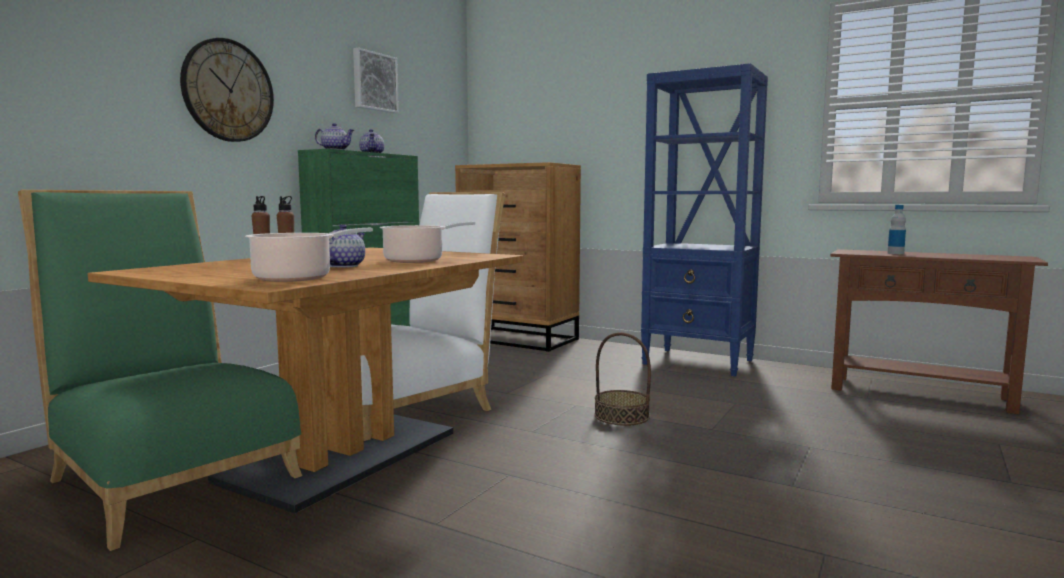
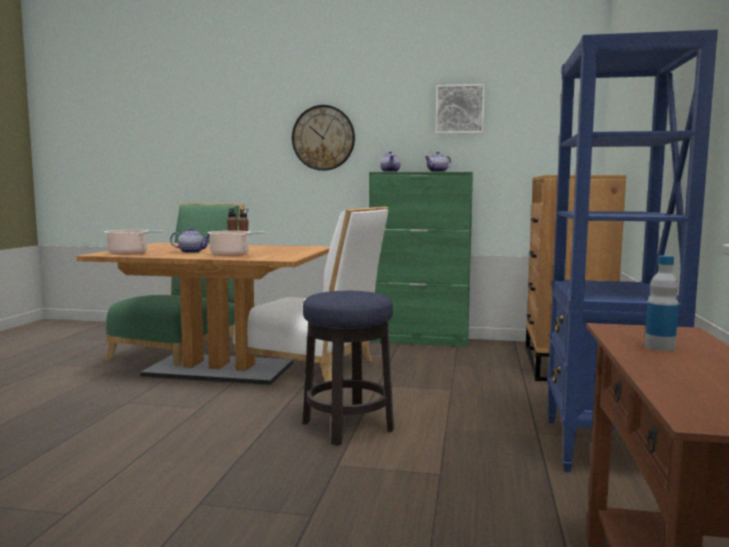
camera: 70 degrees right, 0 degrees up
basket [594,332,651,426] -> stool [303,291,394,445]

